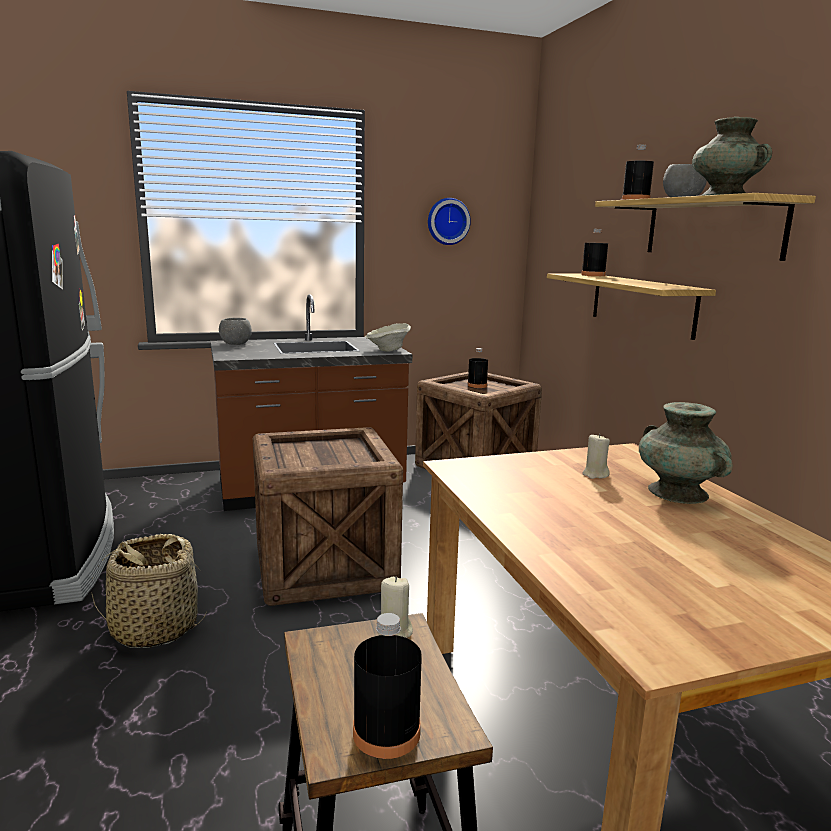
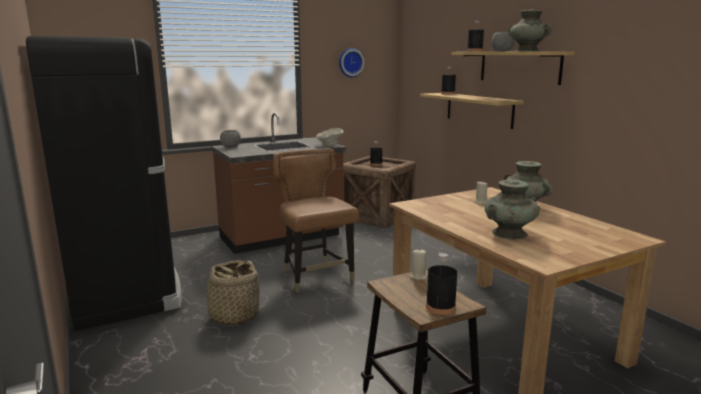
camera: 10 degrees left, 0 degrees up
crate [253,427,403,606] -> brown chair [273,149,360,293]
none -> turquoise vase [485,180,539,239]

